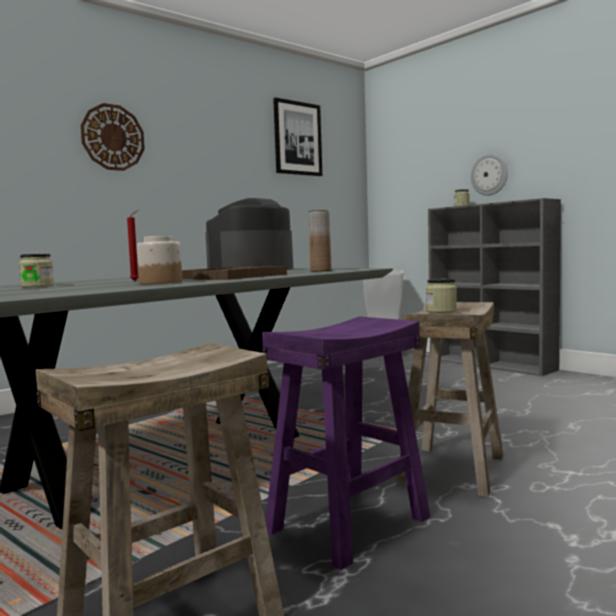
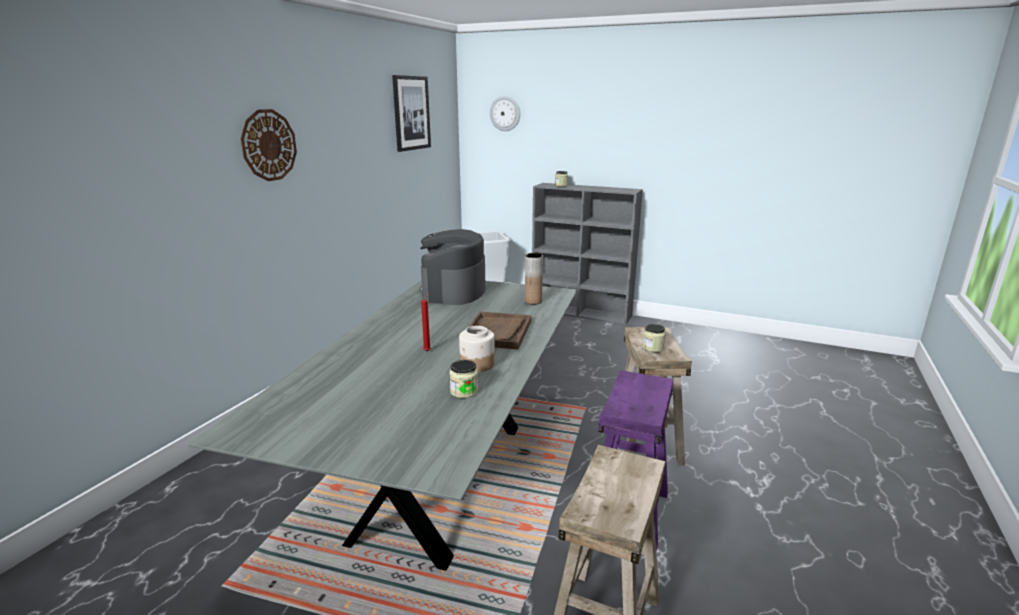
camera: 25 degrees left, 15 degrees up
jar [19,254,54,287] -> jar moved to [449,360,478,398]
wall clock [471,153,508,196] -> wall clock moved to [490,96,520,131]

